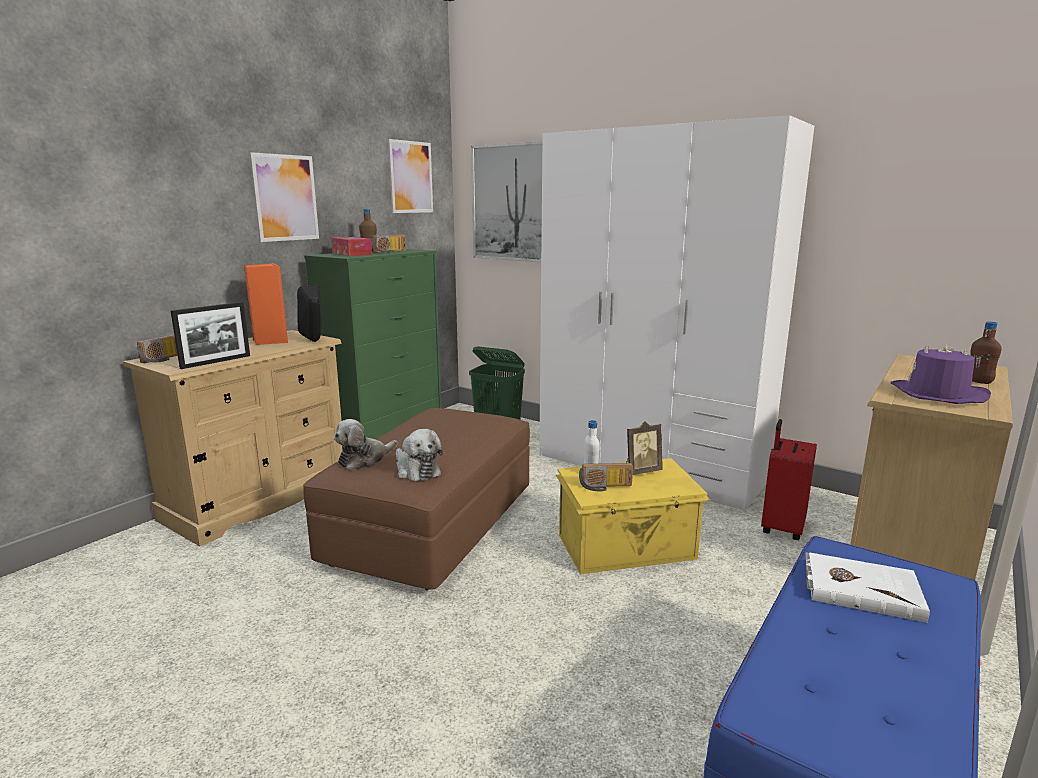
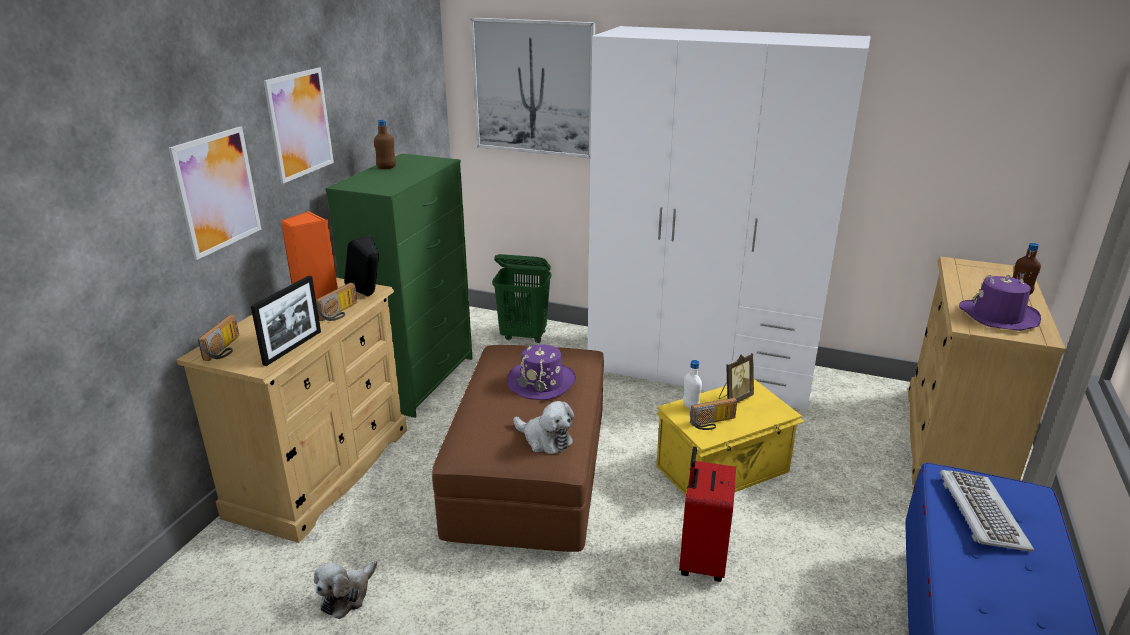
camera: 15 degrees left, 10 degrees up
tissue box [331,237,372,256] -> none
plush toy [334,419,398,470] -> plush toy moved to [314,560,377,619]
radio [372,234,406,253] -> radio moved to [316,283,357,321]
picture [388,139,433,213] -> picture moved to [169,127,261,260]
red suitcase [761,419,817,540] -> red suitcase moved to [679,447,736,582]
white book [806,552,930,623] -> keyboard [940,470,1034,552]
none -> purple hat [507,344,576,400]

